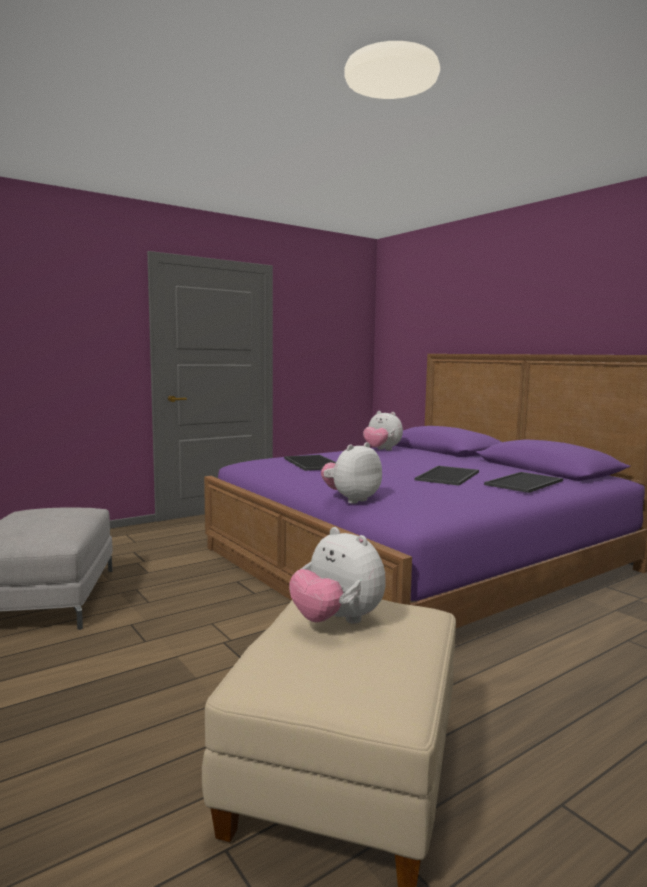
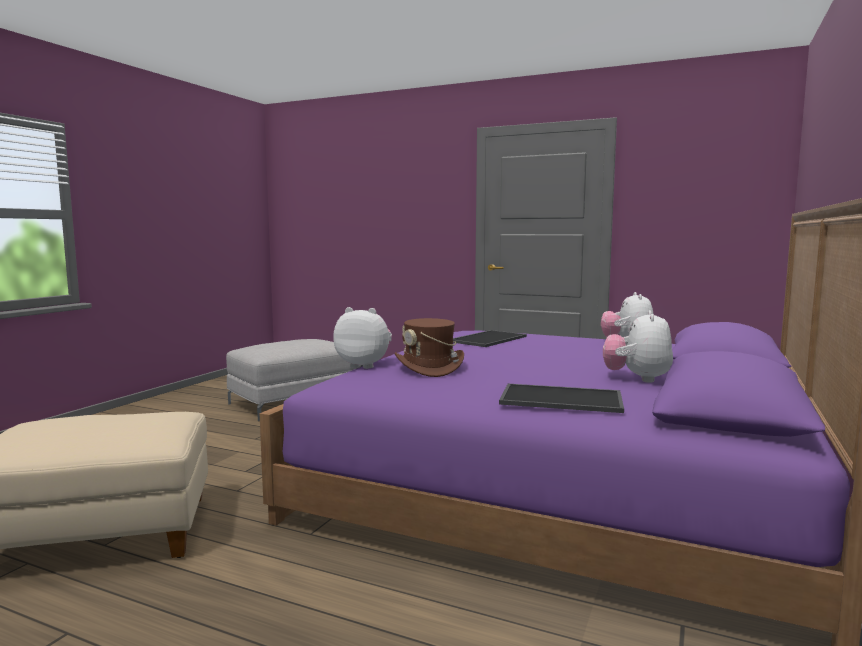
camera: 60 degrees right, 0 degrees up
plush toy [289,527,386,624] -> plush toy moved to [603,310,673,383]
tray [415,466,479,486] -> none
none -> brown hat [395,318,464,377]

